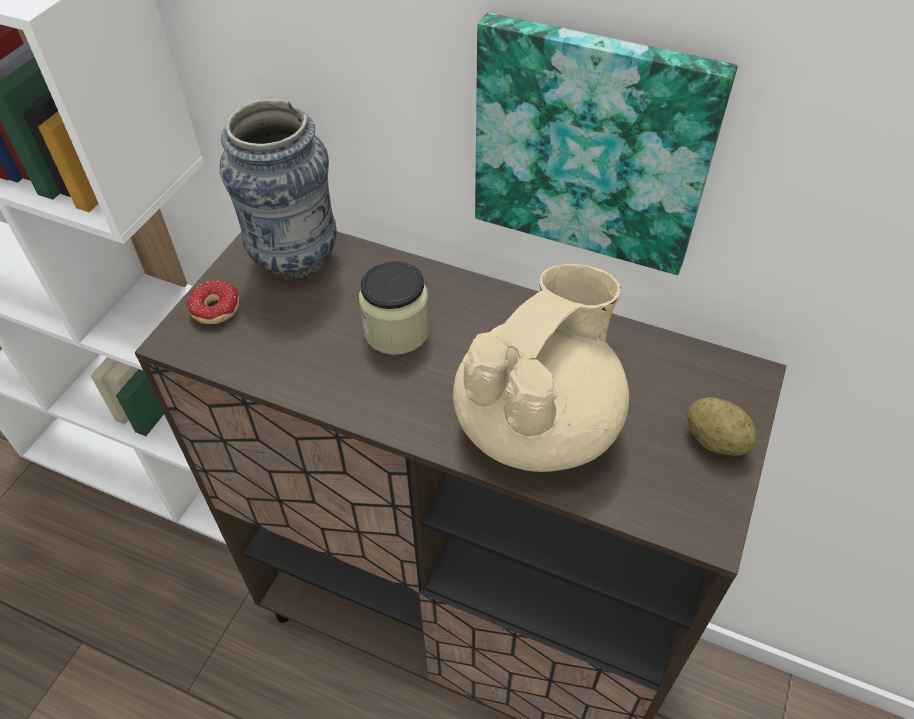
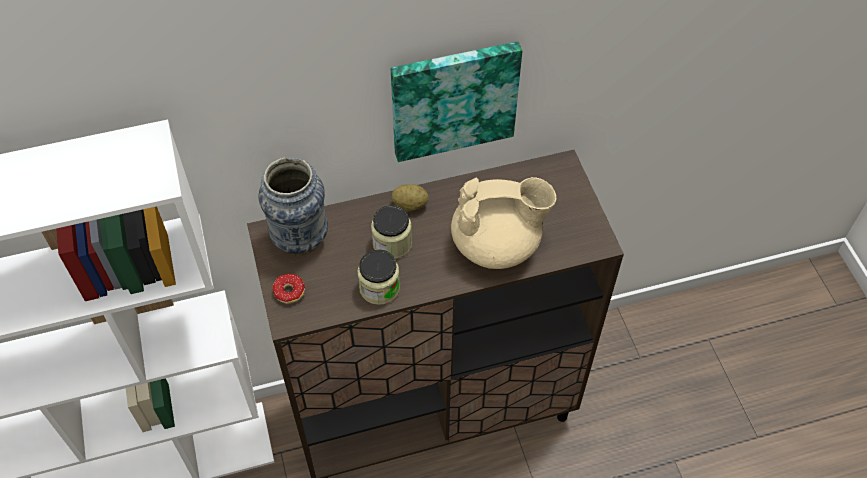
camera: 40 degrees left, 5 degrees up
beige teapot [453,264,629,472] -> beige teapot turned 90 degrees clockwise [451,177,556,269]
potato [687,397,757,456] -> potato moved to [391,184,429,211]
none -> jar [357,249,400,305]

